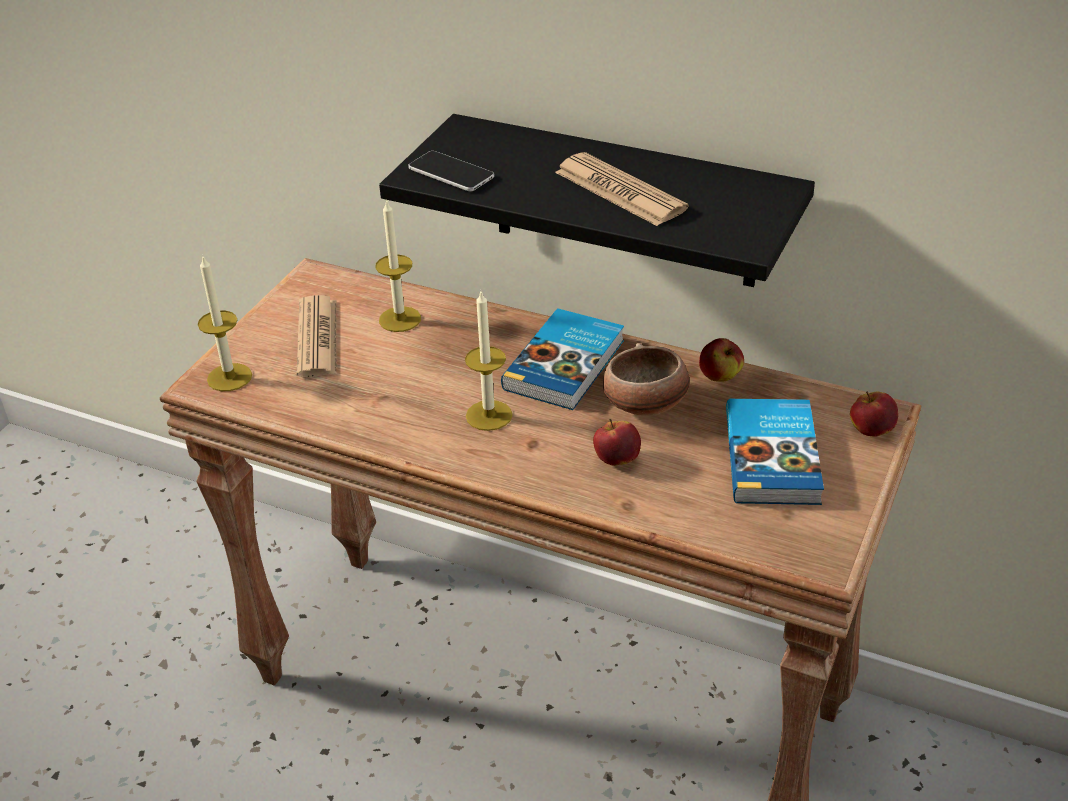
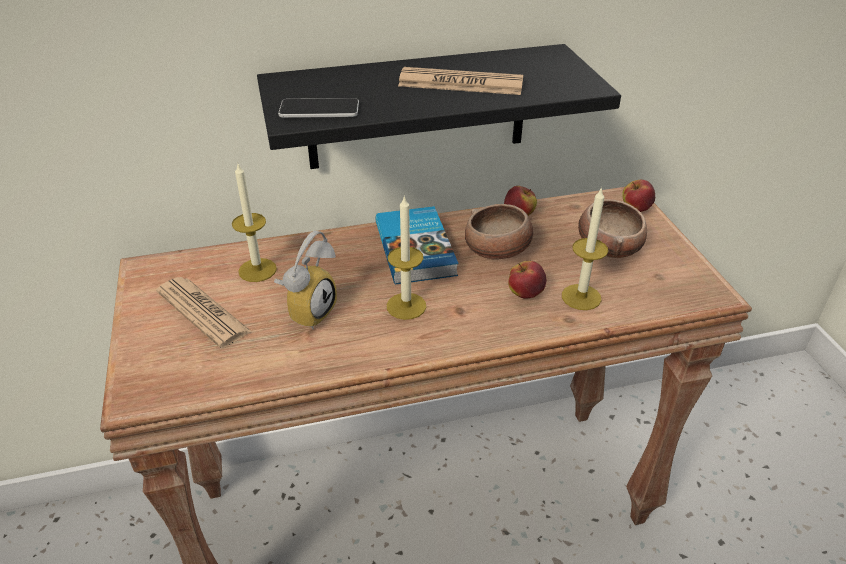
camera: 40 degrees left, 0 degrees up
candle [198,257,252,391] -> candle moved to [562,187,608,310]
book [726,399,824,505] -> bowl [578,199,647,258]
none -> alarm clock [274,231,337,330]

